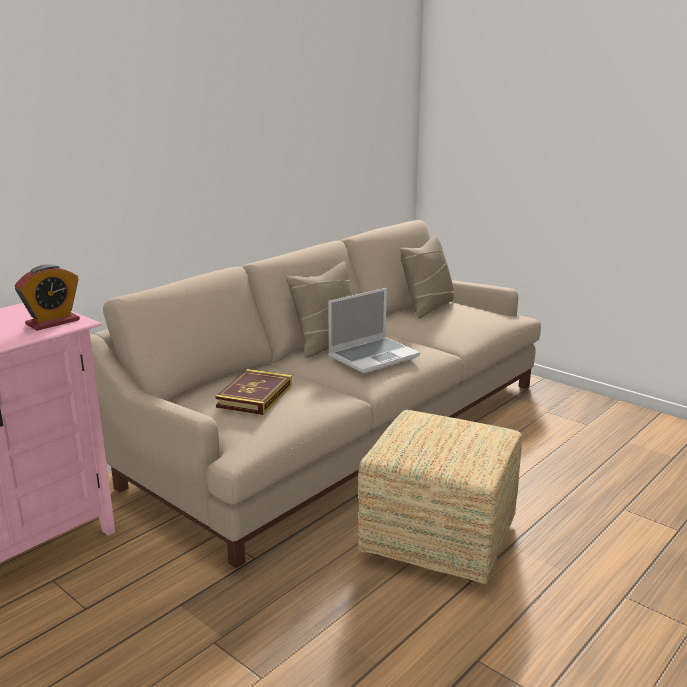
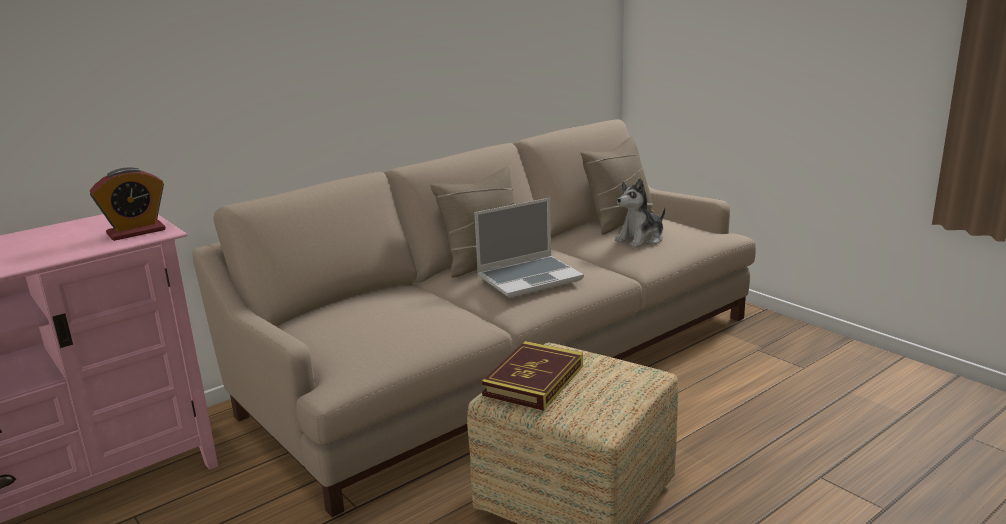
camera: 10 degrees right, 0 degrees up
book [215,369,292,415] -> book moved to [481,341,583,411]
none -> plush toy [615,178,665,248]

